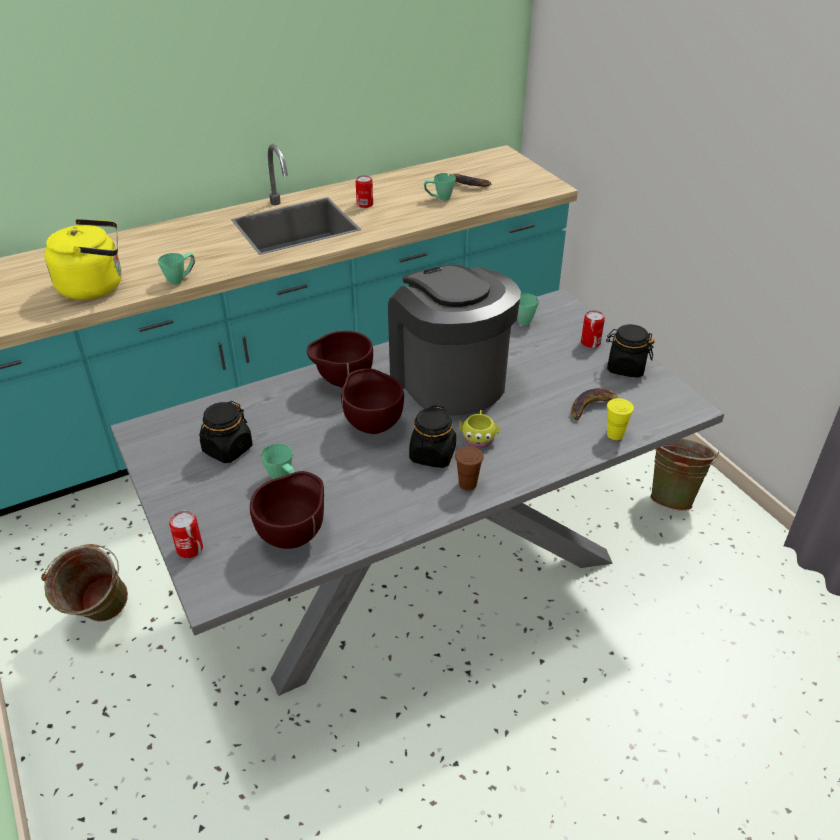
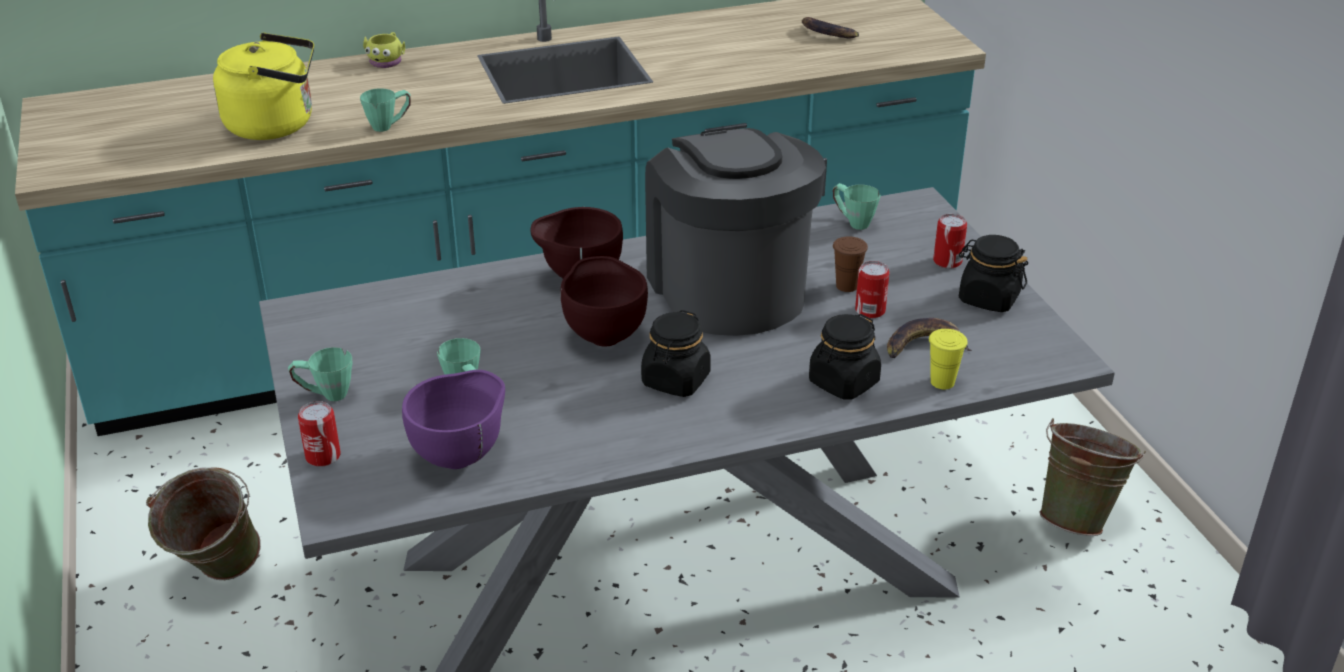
camera: 10 degrees right, 5 degrees down
black jar [199,401,253,463] -> black jar moved to [809,314,881,400]
brown bowl [250,471,324,549] -> purple bowl [402,370,505,469]
can [356,175,373,208] -> can moved to [855,261,889,318]
green mug [424,173,456,200] -> green mug moved to [288,347,352,401]
brown cup [455,446,484,491] -> brown cup moved to [833,236,868,292]
yellow mug [459,410,500,448] -> yellow mug moved to [363,32,405,68]

